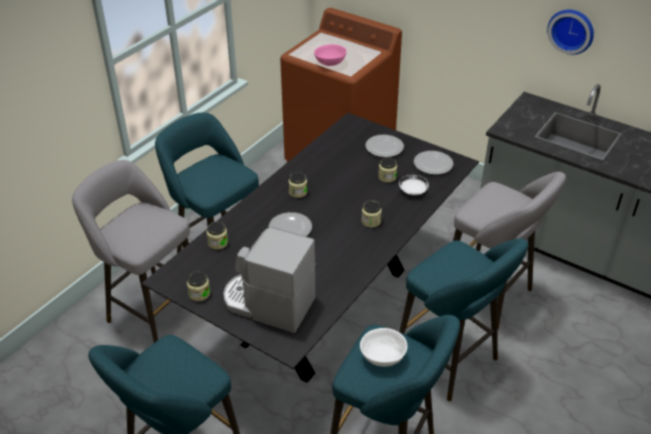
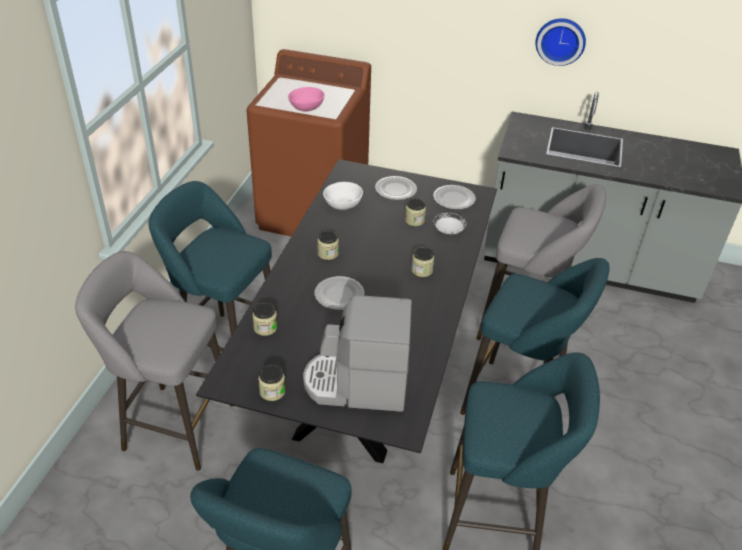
camera: 20 degrees left, 0 degrees up
white bowl [360,328,407,367] -> white bowl moved to [323,182,363,210]

